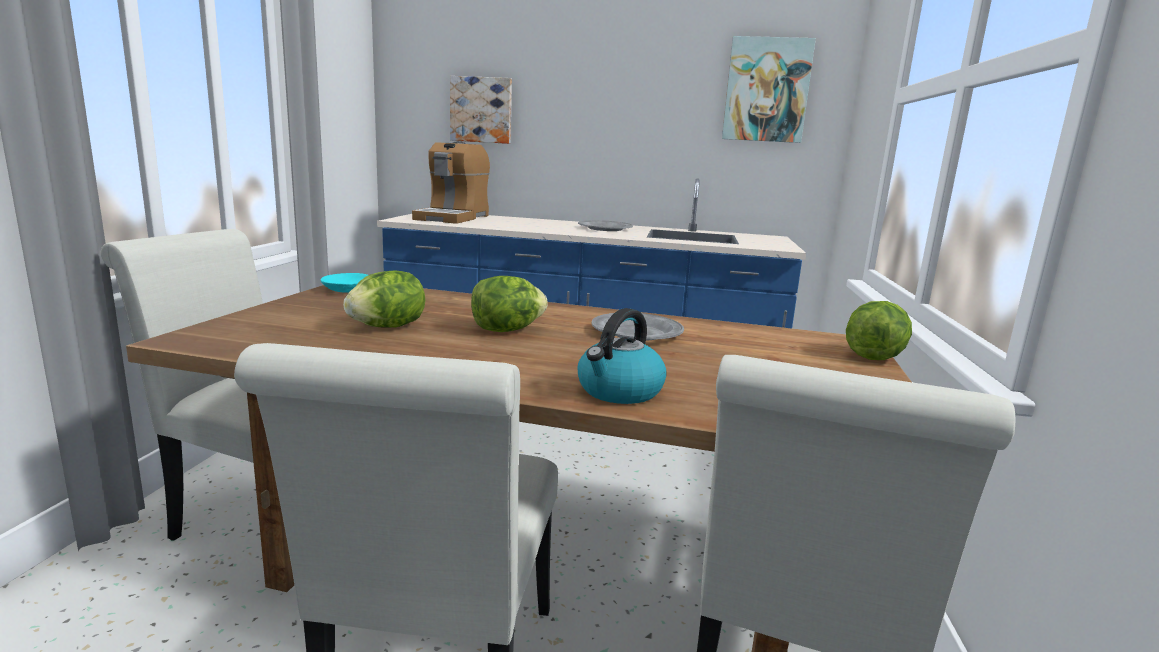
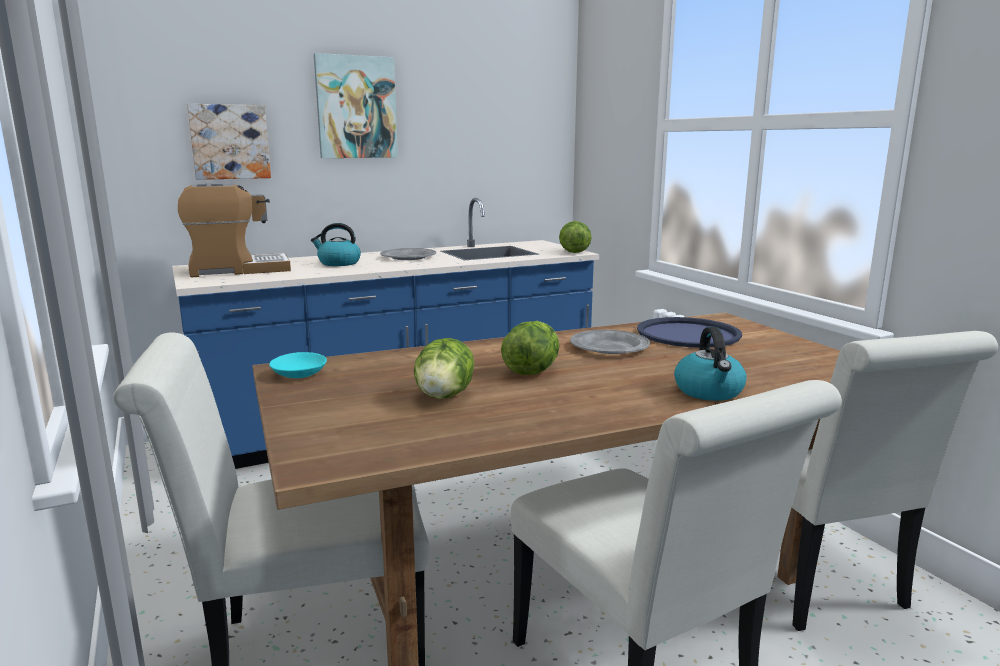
camera: 35 degrees left, 0 degrees up
coffee machine [412,141,490,224] -> coffee machine turned 90 degrees counterclockwise [178,183,291,278]
picture [722,36,816,143] -> picture moved to [314,53,398,158]
lettuce [846,301,912,360] -> lettuce moved to [559,221,592,253]
none -> kettle [311,223,361,266]
none -> blue tray [637,317,742,348]

